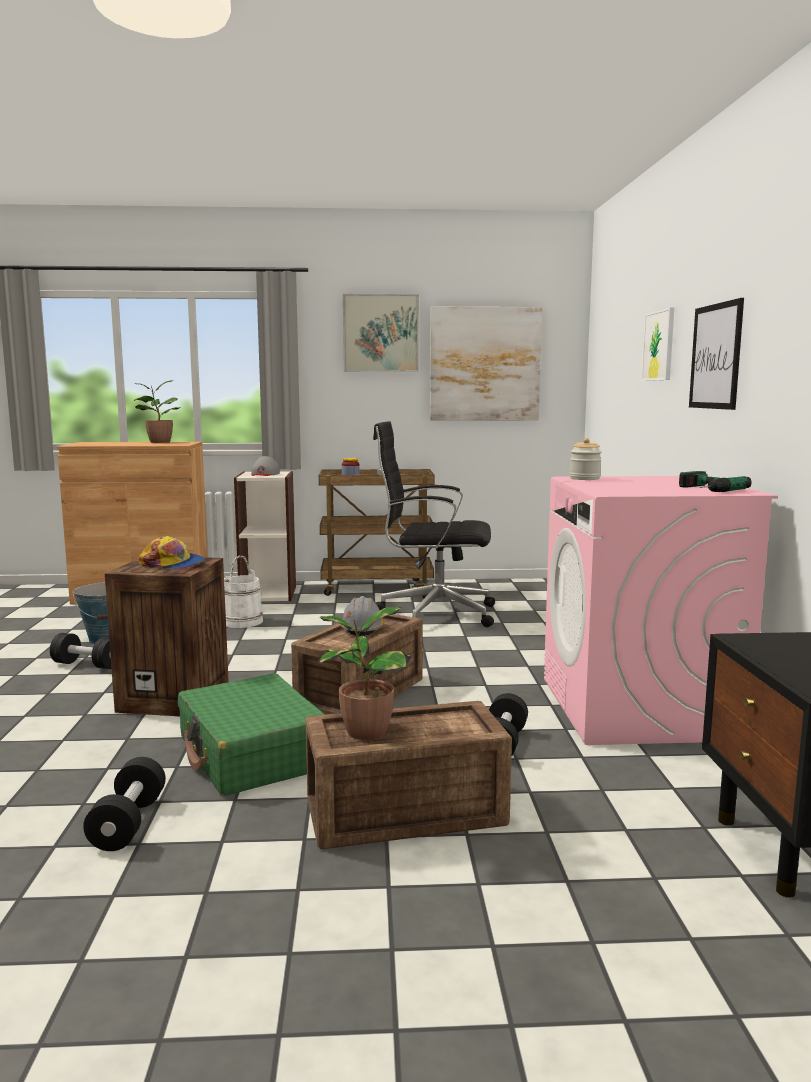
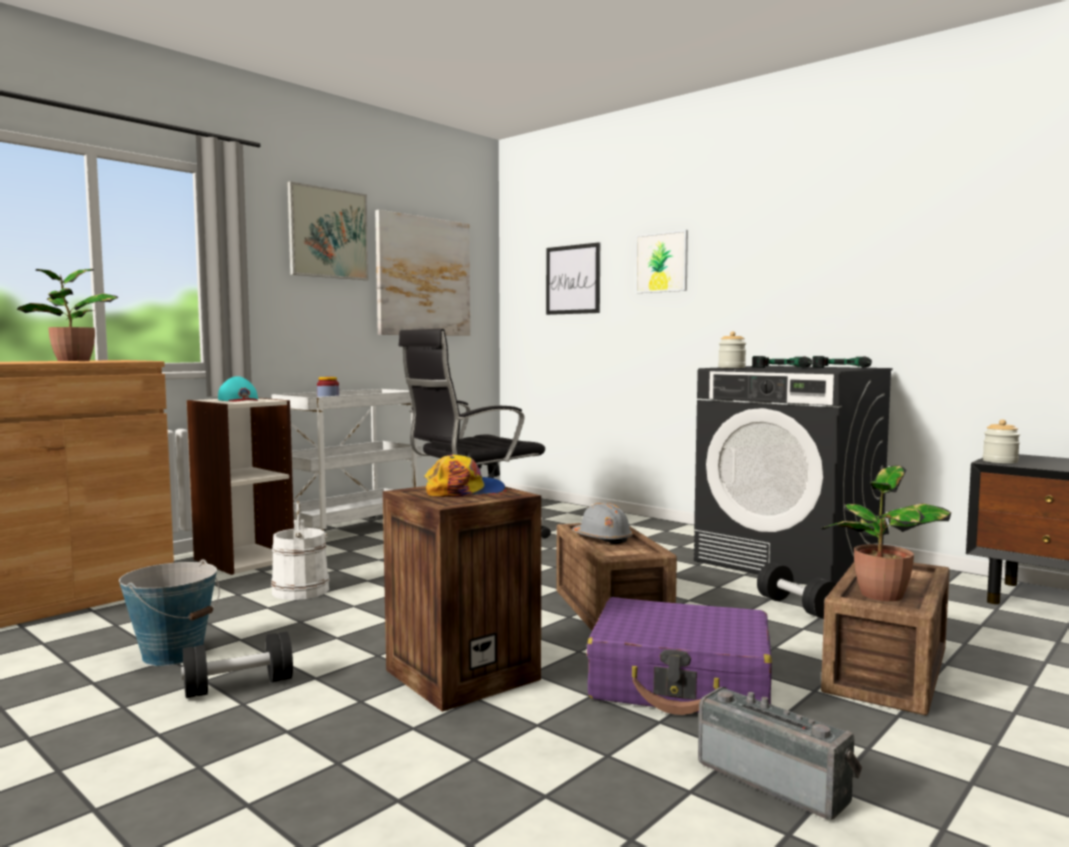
camera: 45 degrees left, 5 degrees down
black dumbbell [83,757,166,851] -> radio [698,687,862,820]
green suitcase [178,673,325,796] -> purple suitcase [587,597,772,715]
grey cap [251,456,280,476] -> turquoise cap [218,376,258,402]
brown cart [319,469,435,596] -> white cart [271,389,422,539]
pink washing machine [544,476,778,745] -> black washing machine [694,366,893,585]
picture [689,298,744,410] -> picture moved to [546,242,600,315]
none -> power drill [752,356,812,368]
none -> jar [983,419,1020,464]

